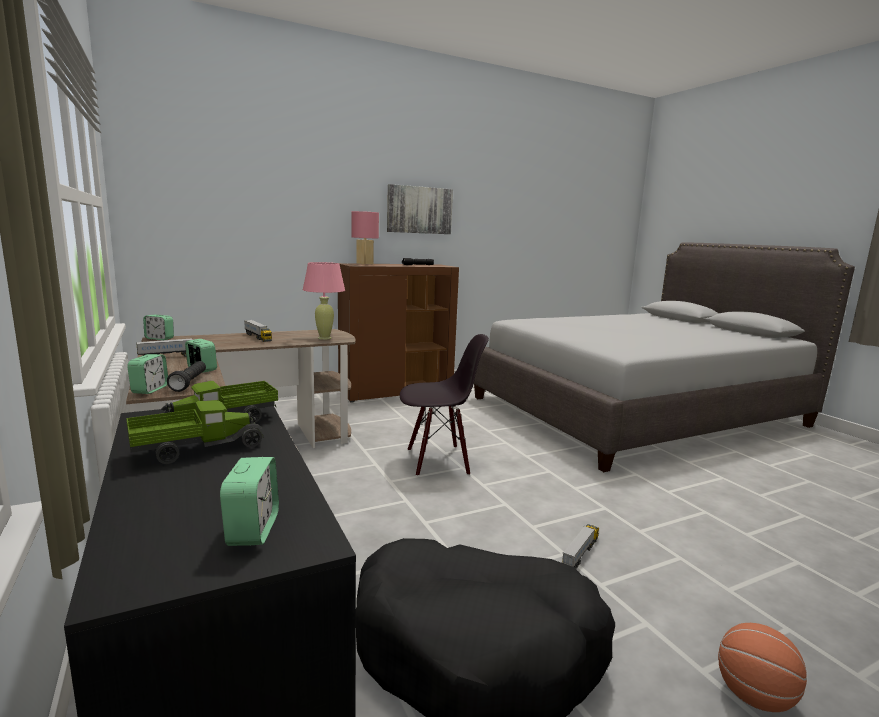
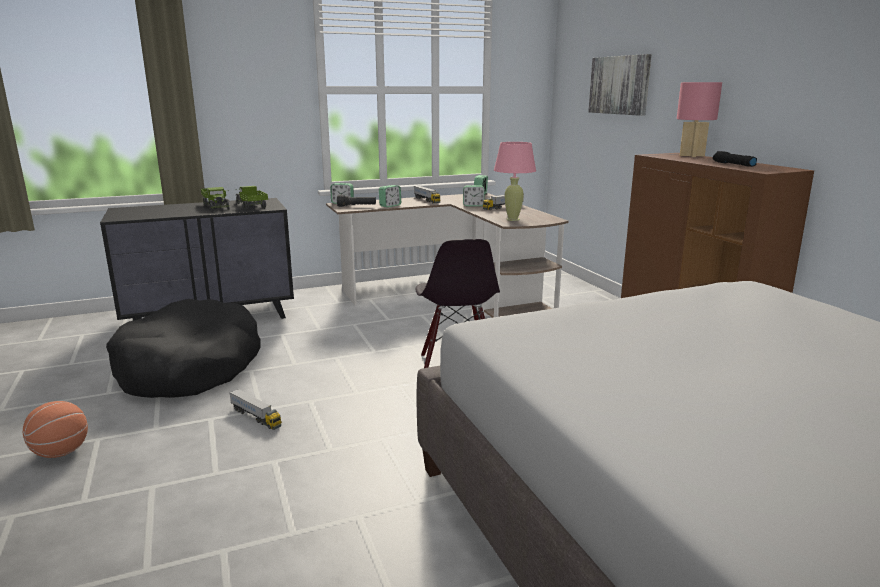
camera: 95 degrees right, 5 degrees up
alarm clock [220,457,279,546] -> alarm clock moved to [463,185,485,206]
picture [387,184,453,234] -> picture moved to [588,54,651,116]

